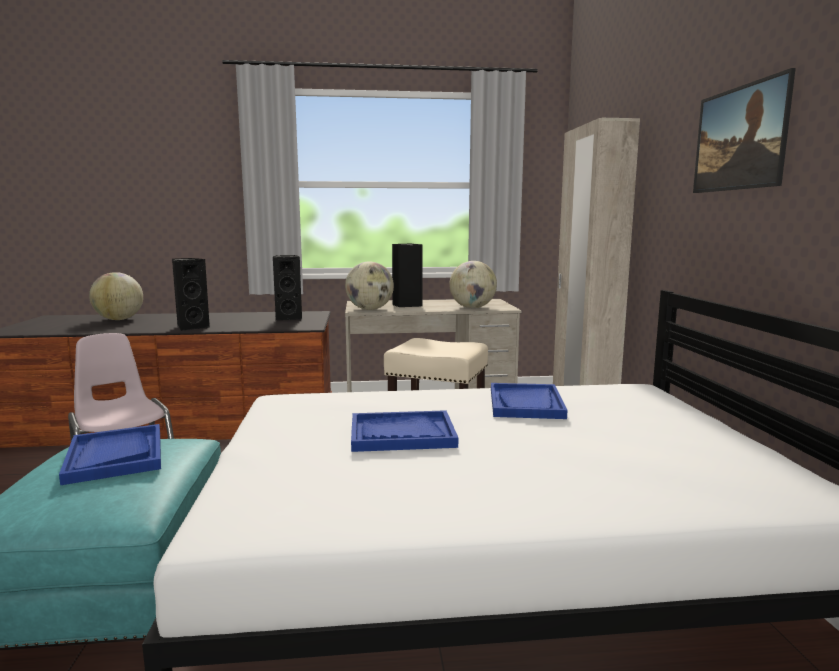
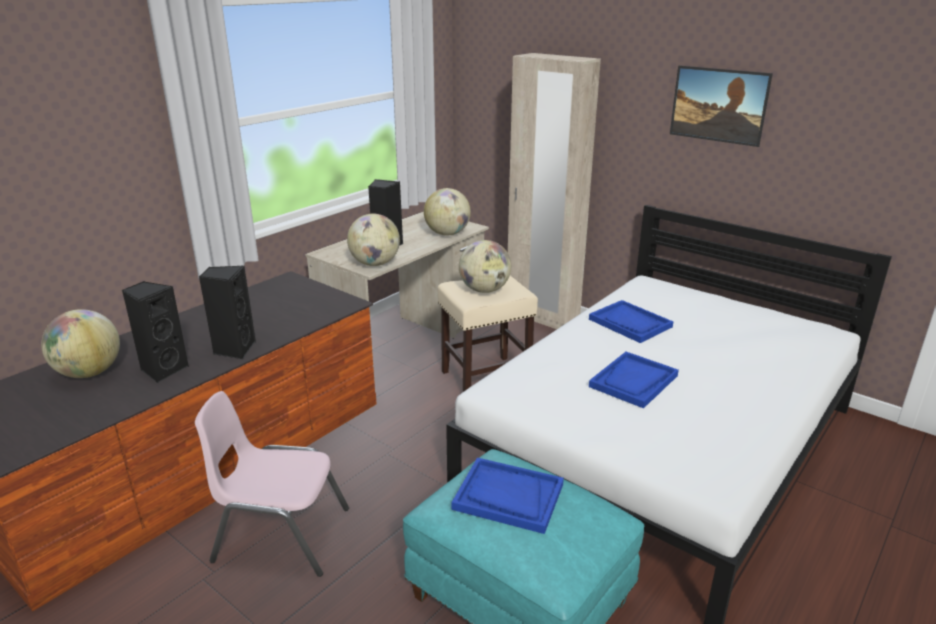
camera: 45 degrees left, 15 degrees up
black speaker [272,255,303,320] -> black speaker moved to [122,281,189,383]
none -> globe [459,240,511,293]

